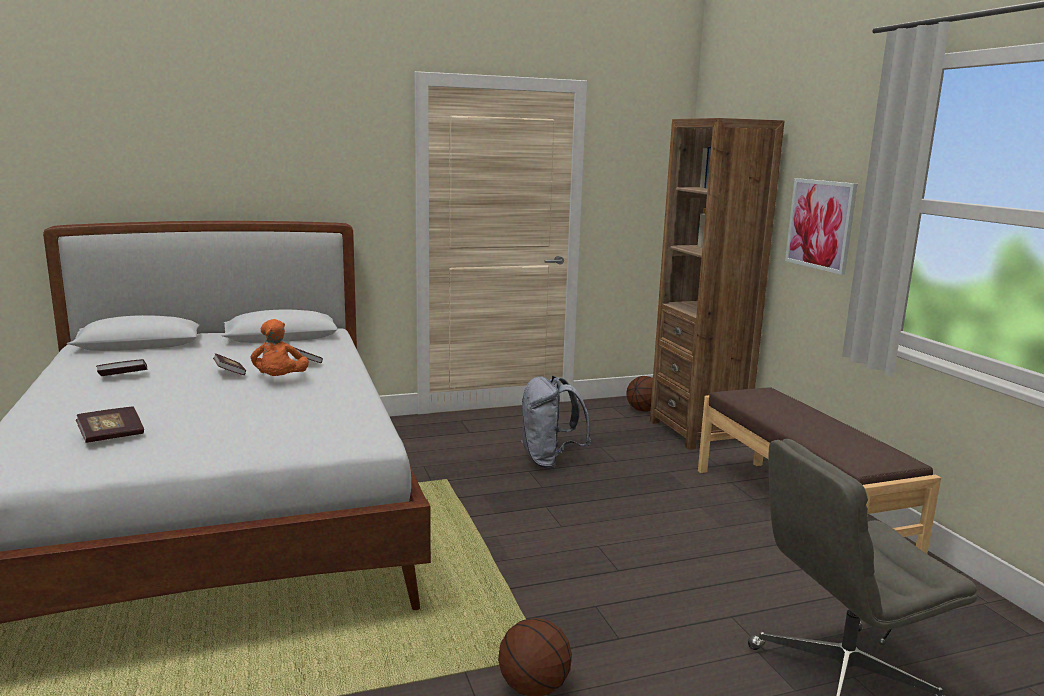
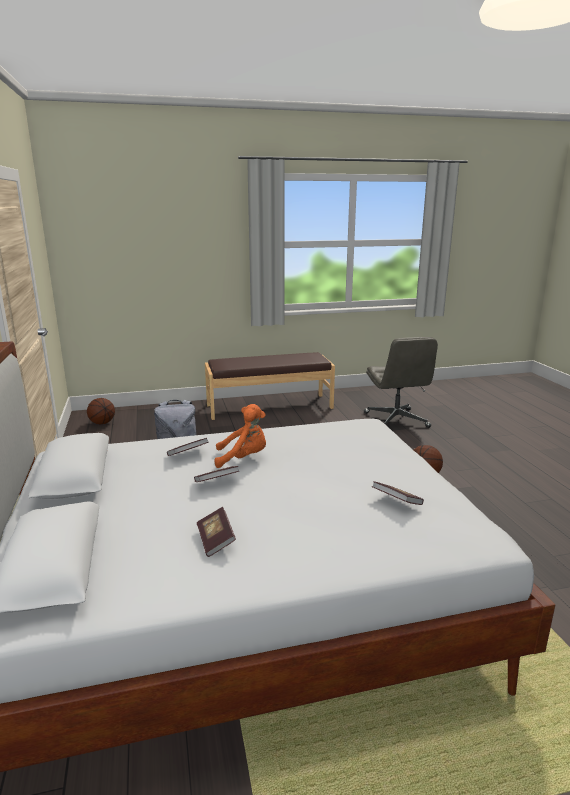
camera: 85 degrees left, 5 degrees up
brown bookcase [650,118,785,450] -> none
picture [785,178,857,275] -> none

